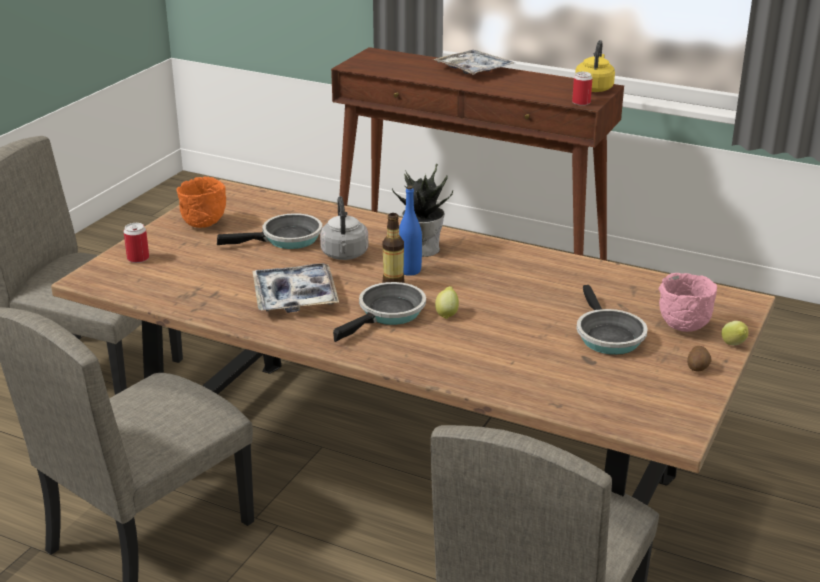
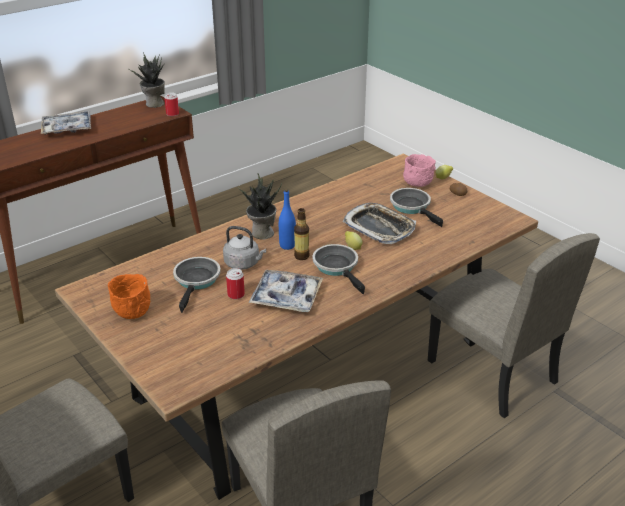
camera: 65 degrees left, 5 degrees up
can [124,223,149,263] -> can moved to [226,268,245,299]
yellow kettle [575,40,615,92] -> potted plant [130,53,165,108]
frying pan [576,285,647,355] -> frying pan turned 135 degrees counterclockwise [390,188,443,227]
none -> tray [343,203,416,244]

